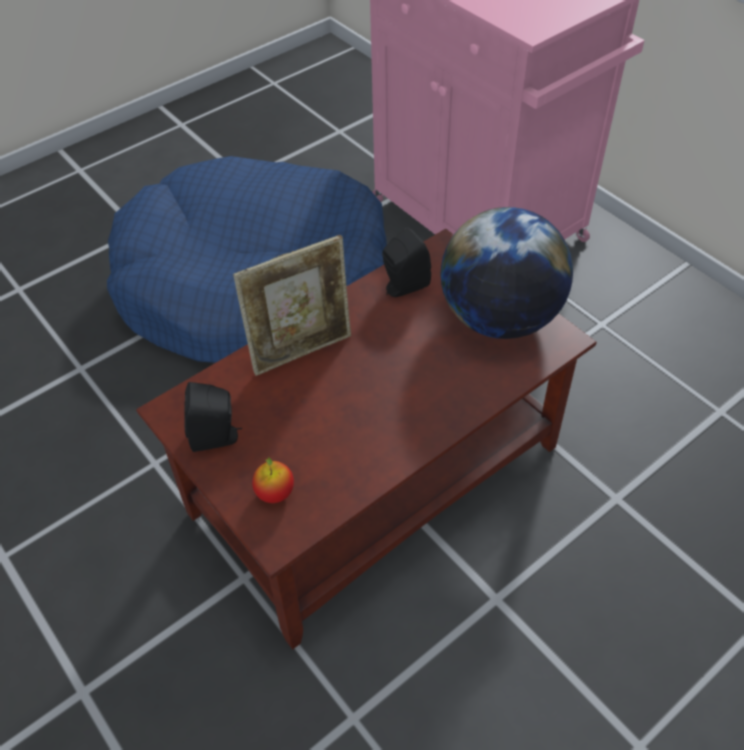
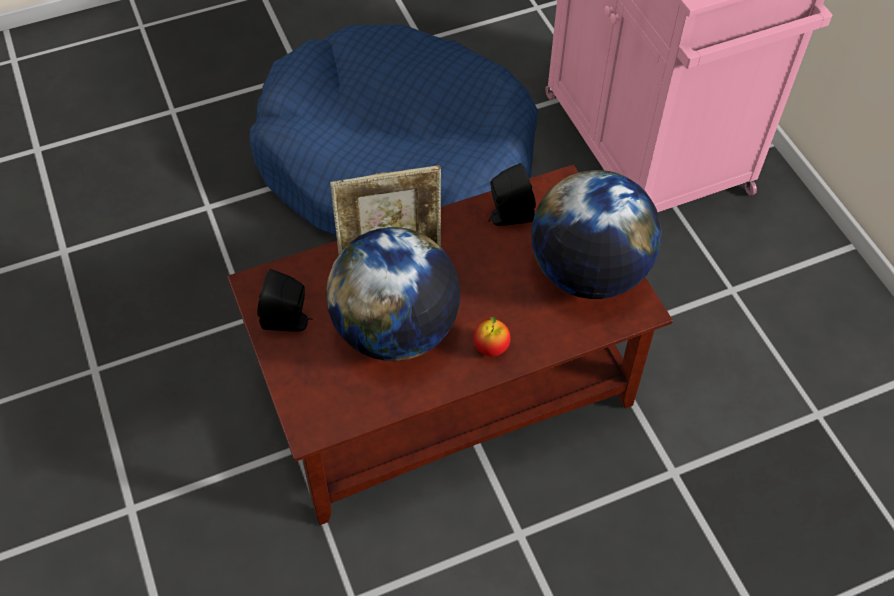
camera: 15 degrees right, 5 degrees up
apple [252,457,294,503] -> apple moved to [474,315,510,356]
none -> globe [326,227,460,361]

